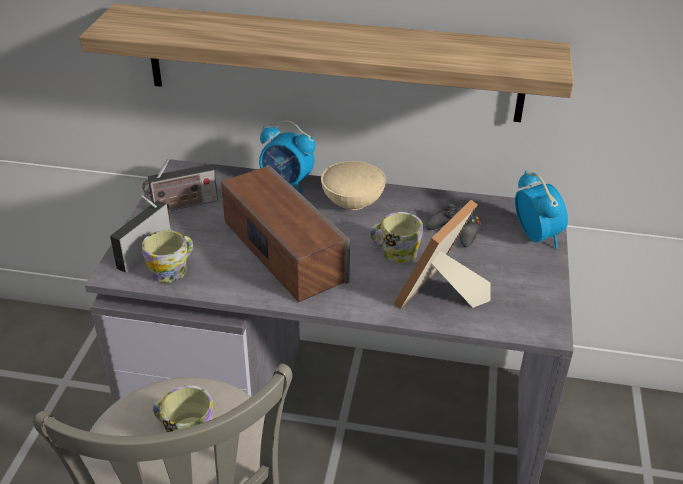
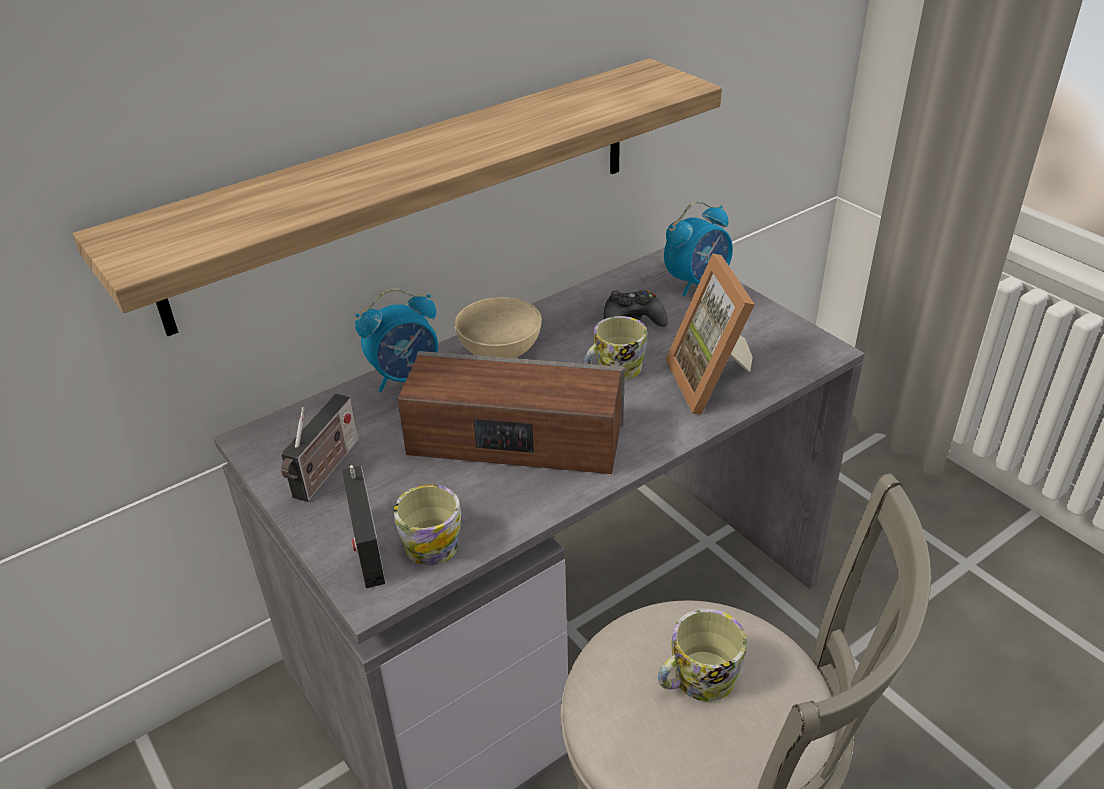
camera: 45 degrees left, 0 degrees up
alarm clock [515,170,568,249] -> alarm clock turned 120 degrees clockwise [664,201,733,297]

